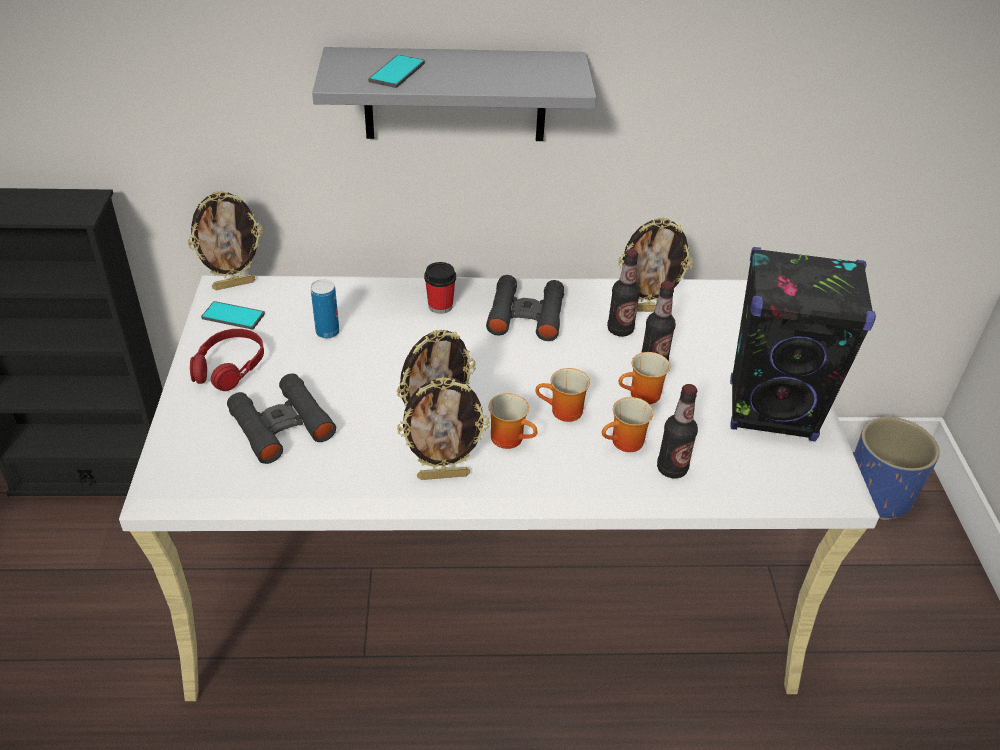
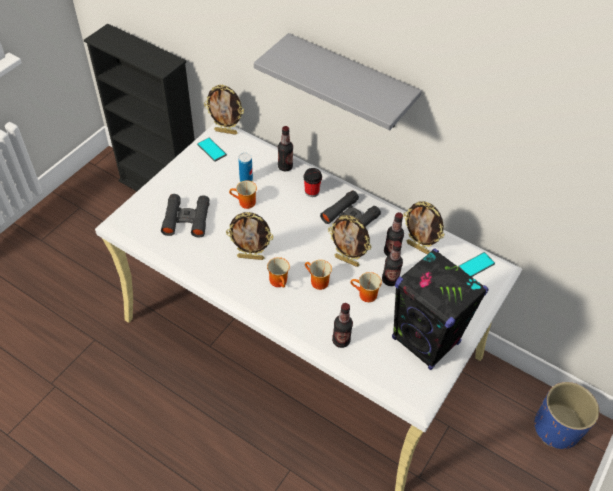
camera: 35 degrees right, 10 degrees up
red headphones [190,329,264,391] -> none
phone [368,55,425,88] -> phone moved to [458,252,495,277]
picture frame [397,377,490,480] -> picture frame moved to [328,215,371,267]
mug [602,397,654,452] -> mug moved to [229,180,257,209]
none -> bottle [278,126,293,171]

